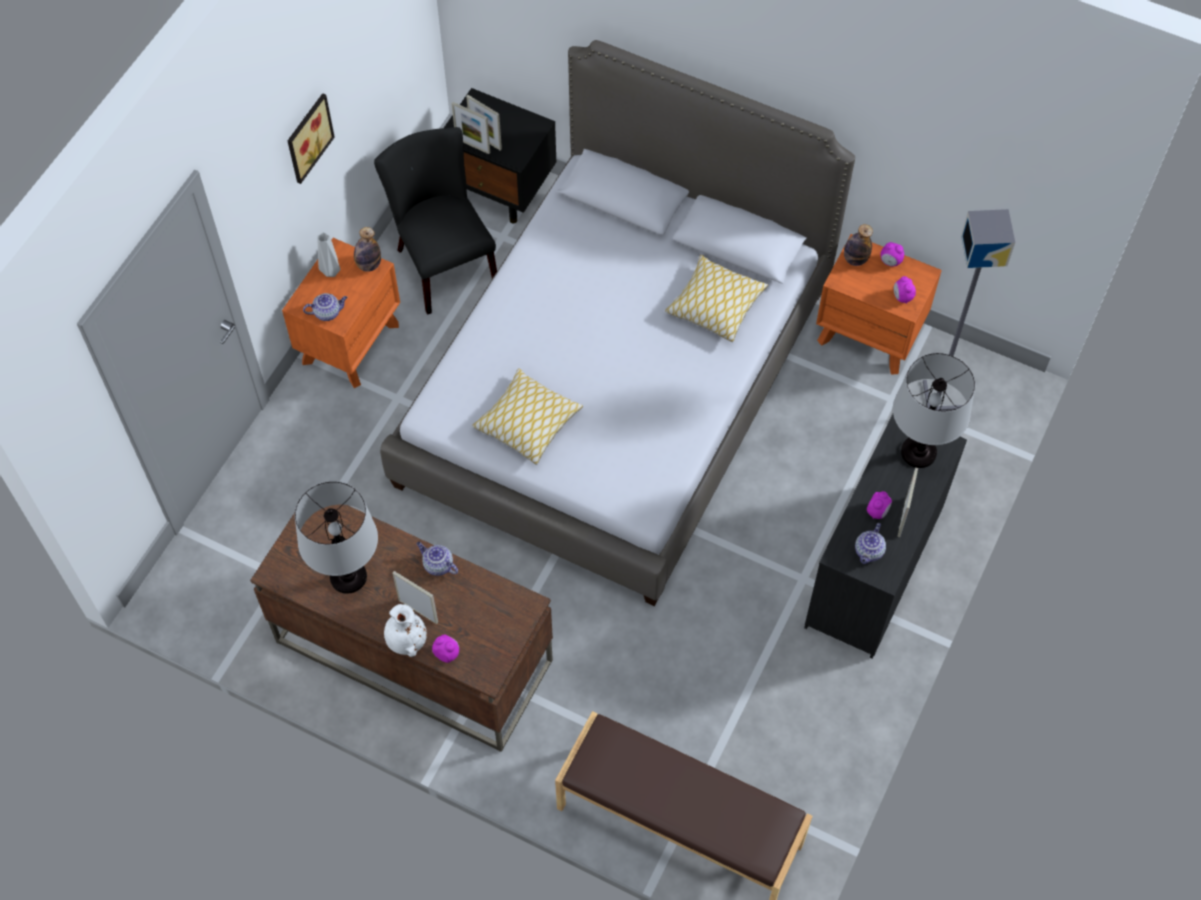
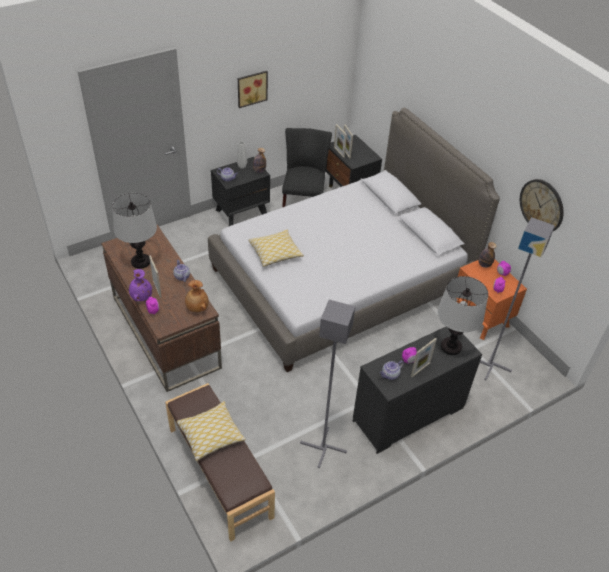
camera: 30 degrees right, 15 degrees down
orange nightstand [282,238,400,388] -> black nightstand [211,157,270,226]
white vase [384,604,427,657] -> purple vase [129,269,152,301]
pillow [665,255,768,342] -> pillow moved to [177,401,246,461]
none -> brown vase [185,280,209,312]
none -> grey floor lamp [300,300,355,468]
none -> wall clock [520,179,564,231]

